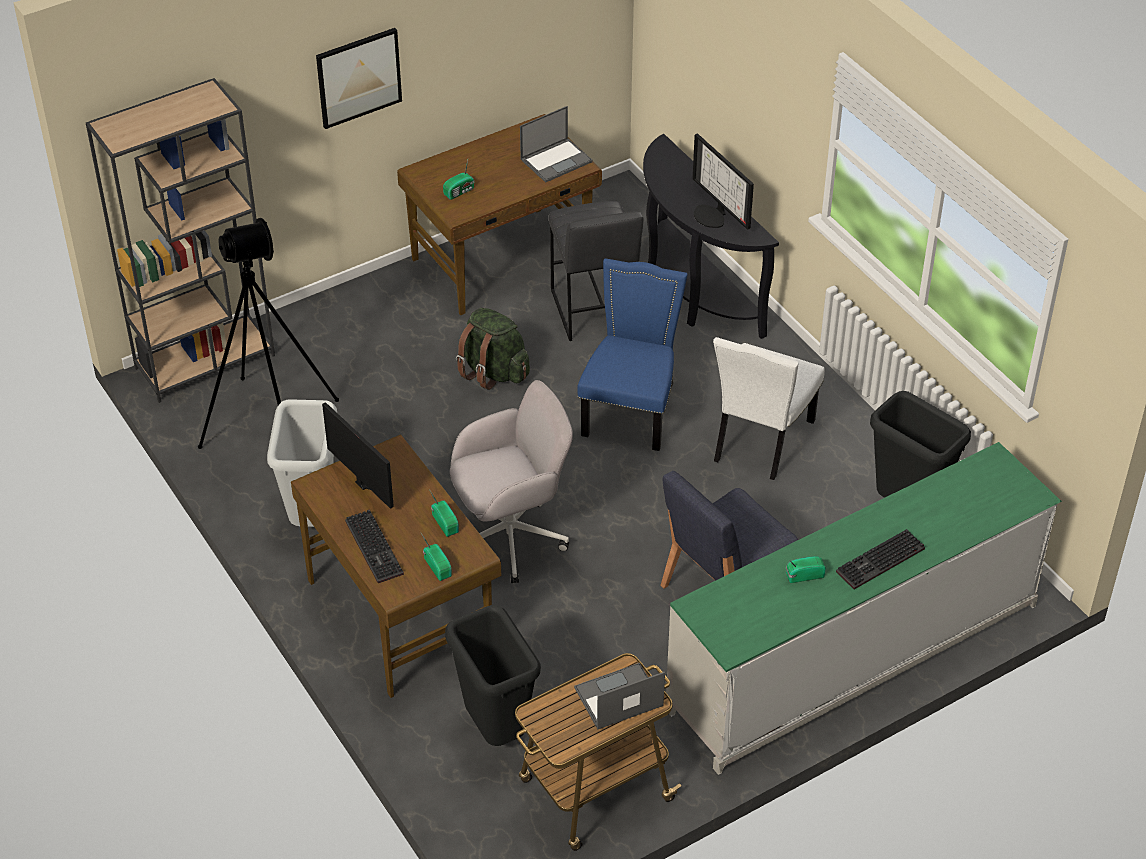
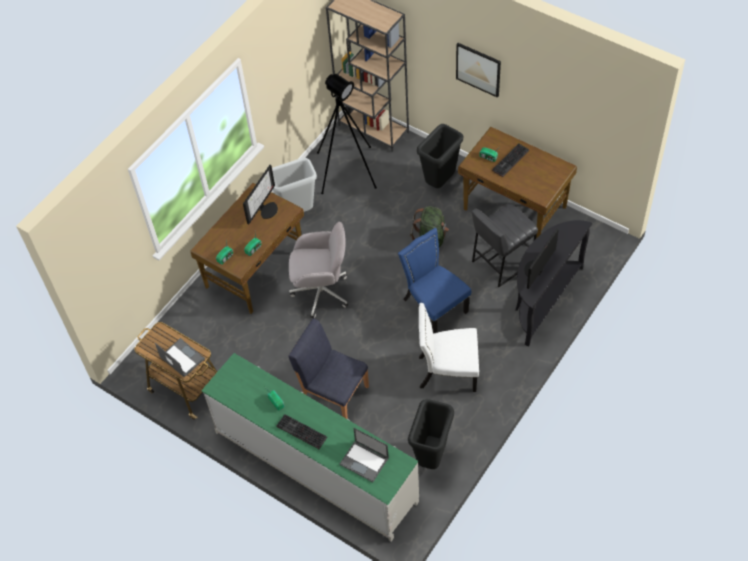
camera: 70 degrees right, 10 degrees up
keyboard [345,509,404,583] -> keyboard moved to [492,144,529,177]
black trash can [445,605,541,746] -> black trash can moved to [417,124,463,188]
grey office chair [450,380,573,583] -> grey office chair turned 45 degrees counterclockwise [289,222,348,319]
laptop [520,106,593,183] -> laptop moved to [339,428,389,482]
blue chair [577,259,688,451] -> blue chair turned 120 degrees counterclockwise [398,228,471,334]

